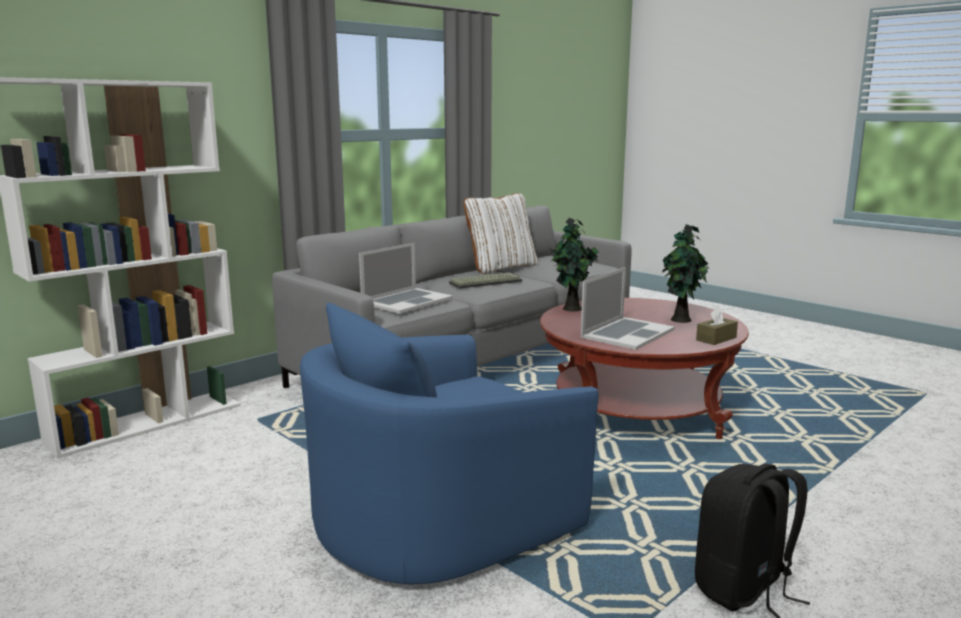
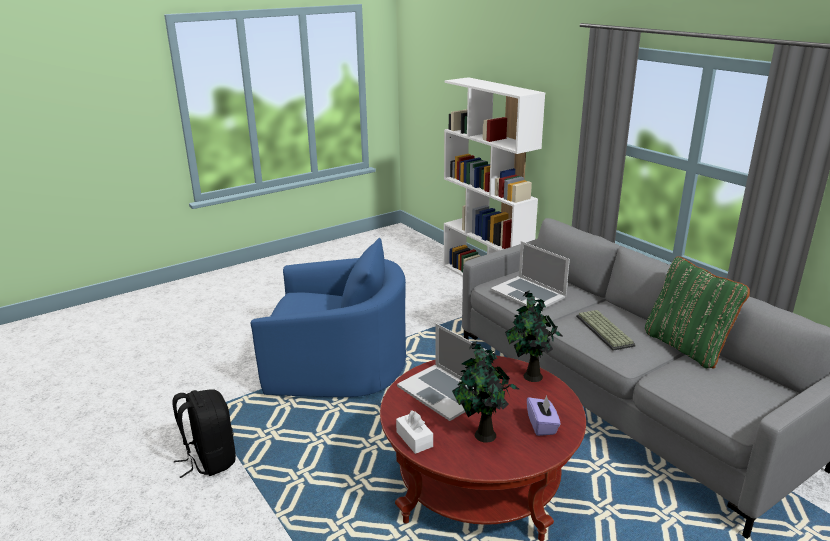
camera: 100 degrees right, 10 degrees up
blue armchair [300,303,599,584] -> blue armchair turned 120 degrees clockwise [250,238,406,397]
white pillow [464,193,538,274] -> green pillow [645,256,750,369]
brown tissue box [696,306,738,345] -> white tissue box [396,410,433,454]
none -> purple tissue box [527,396,561,436]

